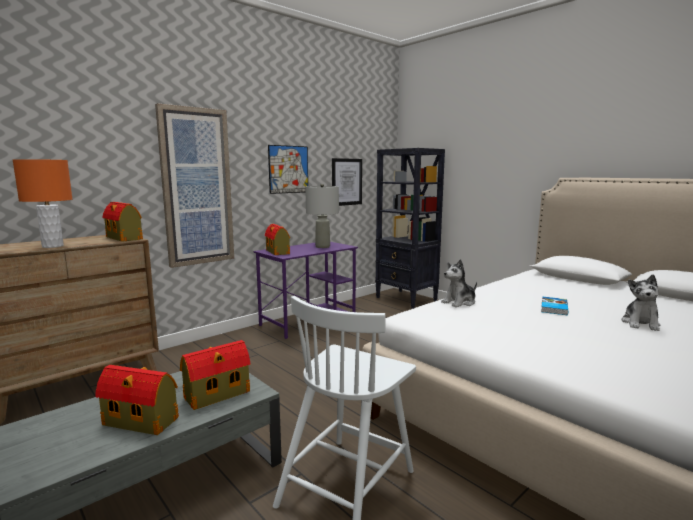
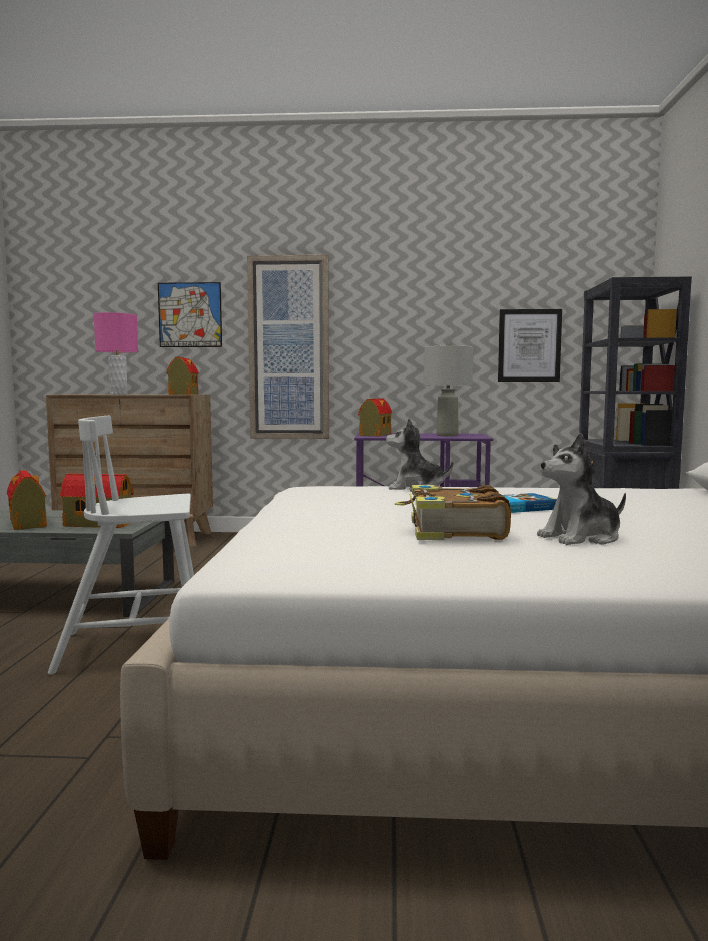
camera: 45 degrees right, 5 degrees down
orange table lamp [13,159,72,248] -> pink table lamp [94,312,138,395]
picture [268,145,308,194] -> picture moved to [158,282,222,347]
none -> book [395,485,511,540]

